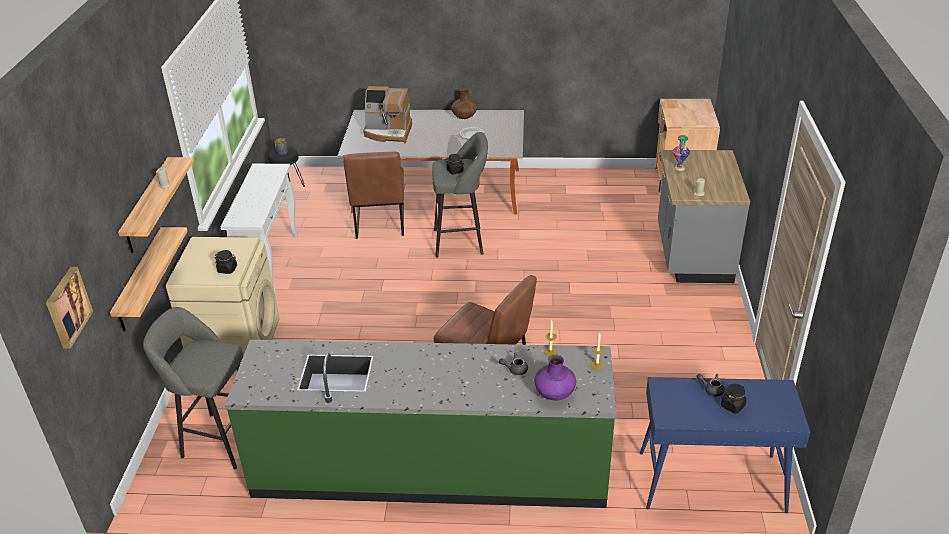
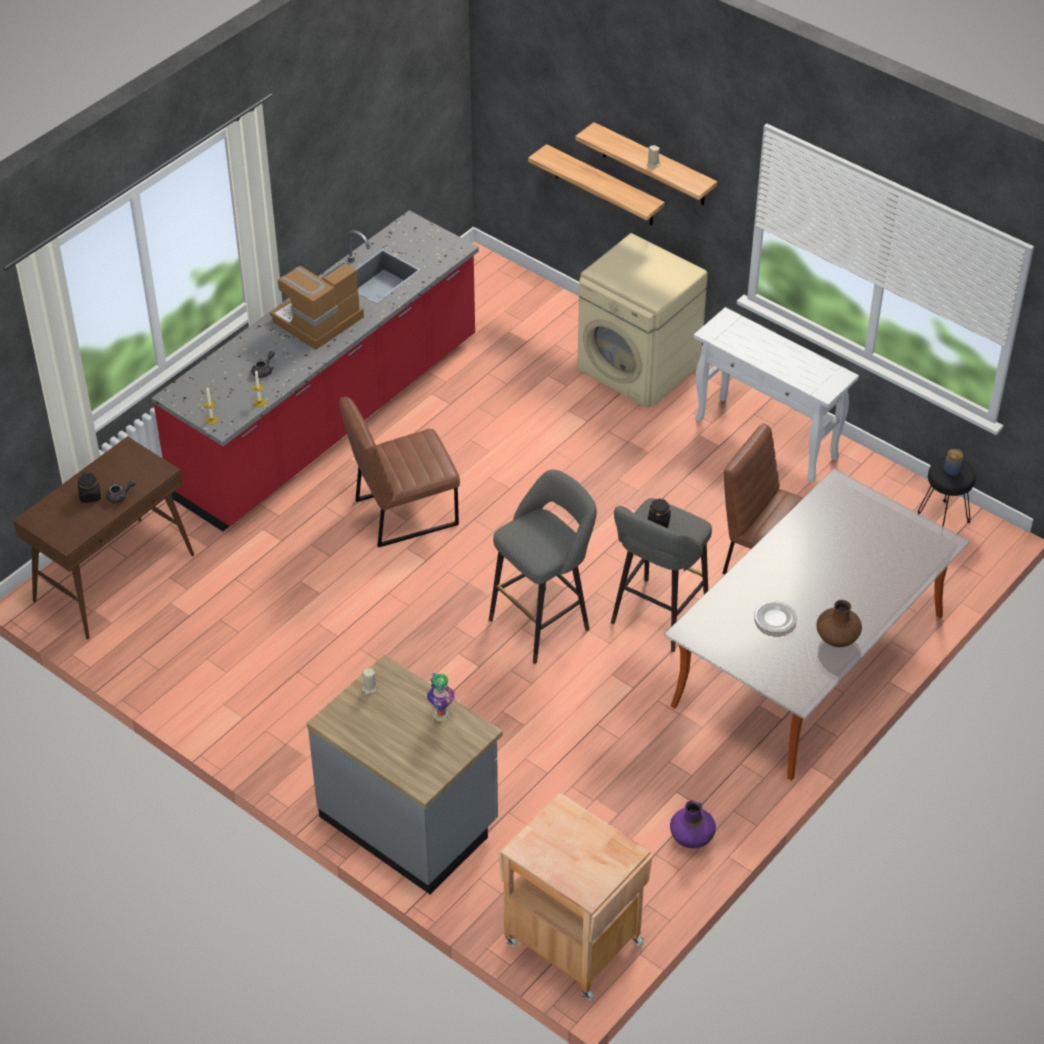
camera: 125 degrees right, 10 degrees up
picture [46,267,93,349] -> none
grey stool [143,307,243,470] -> grey stool moved to [489,470,597,664]
black jar [215,250,237,274] -> none
green counter [225,340,617,508] -> red counter [151,210,479,531]
coffee machine [363,86,412,144] -> coffee machine moved to [270,262,364,350]
purple vase [534,354,576,401] -> purple vase moved to [670,800,716,849]
blue console table [640,377,810,513] -> brown console table [13,436,194,639]

